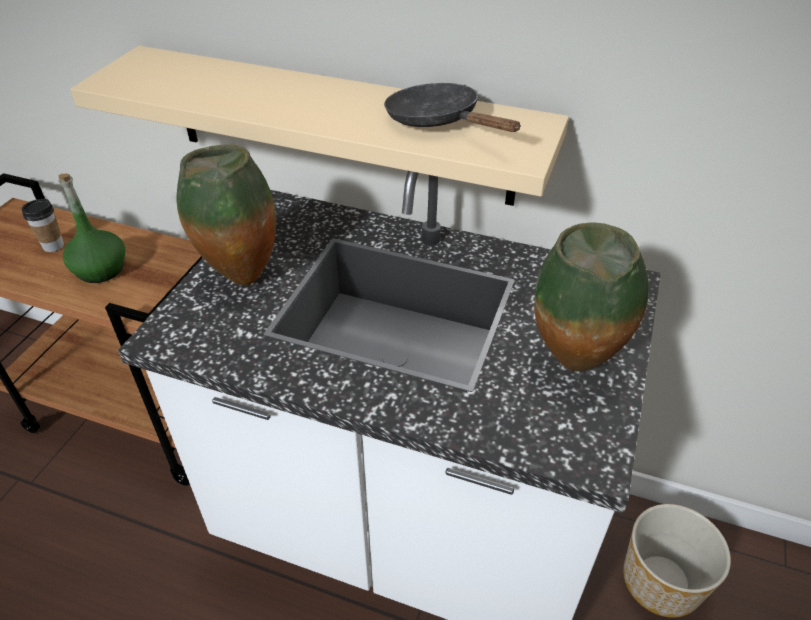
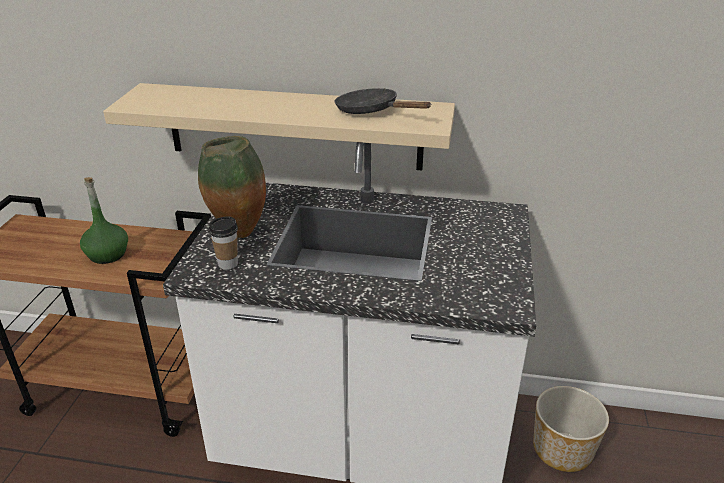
camera: 10 degrees left, 10 degrees down
cup [22,199,64,252] -> cup moved to [209,216,238,270]
vase [534,222,649,372] -> none

